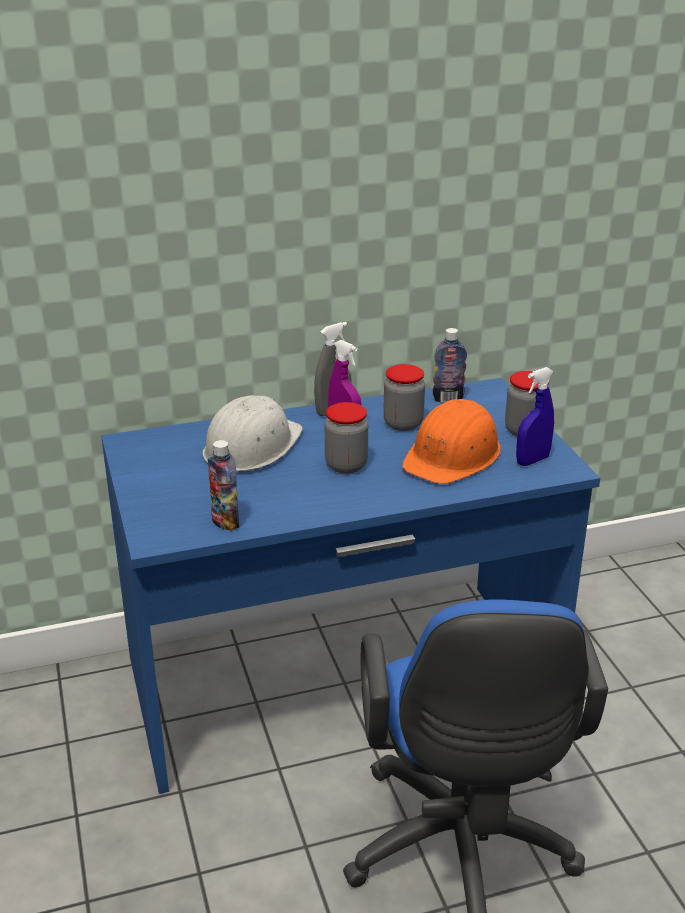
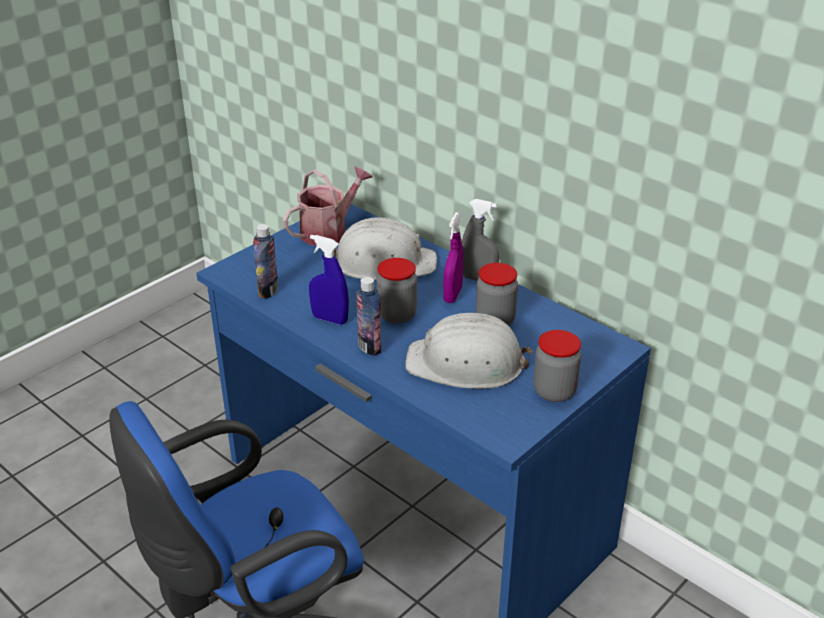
camera: 60 degrees right, 5 degrees up
orange hard hat [402,397,501,484] -> white hard hat [405,313,532,389]
bottle [432,328,467,403] -> bottle moved to [356,277,381,356]
blue spray bottle [516,367,554,466] -> blue spray bottle moved to [309,235,349,324]
none -> watering can [283,166,372,246]

